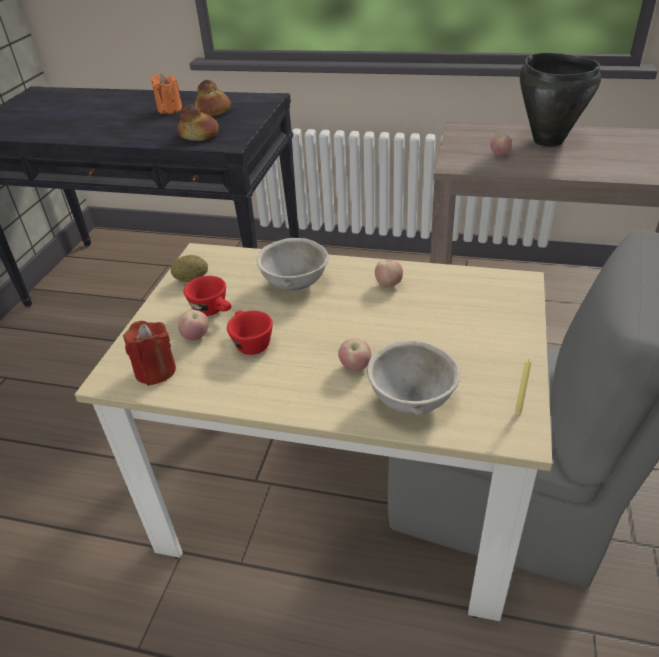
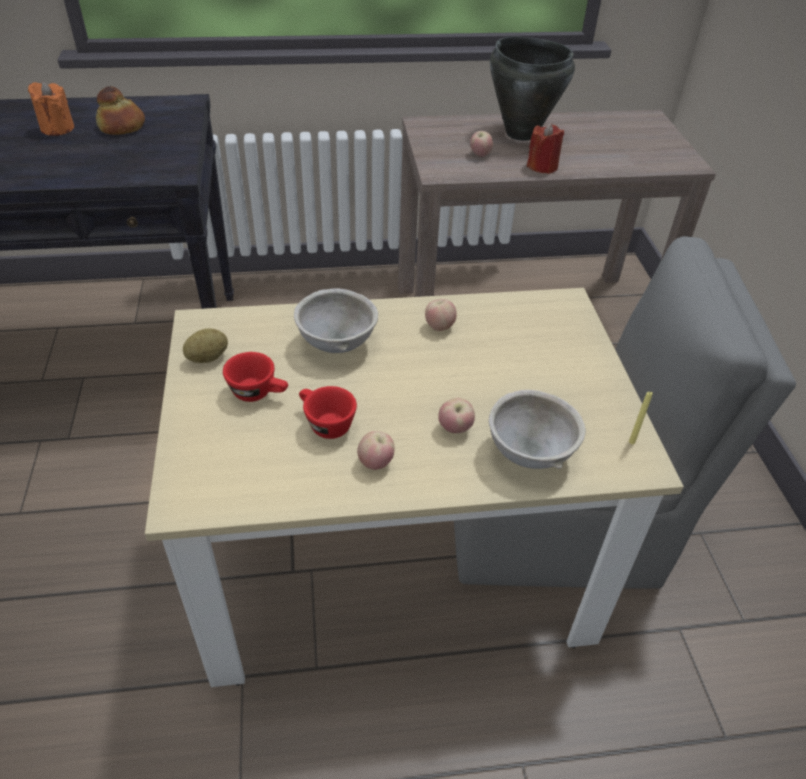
camera: 25 degrees left, 5 degrees up
red candle [123,321,176,386] -> red candle moved to [527,123,564,174]
bread [178,104,219,141] -> none
apple [178,310,209,341] -> apple moved to [357,431,395,470]

